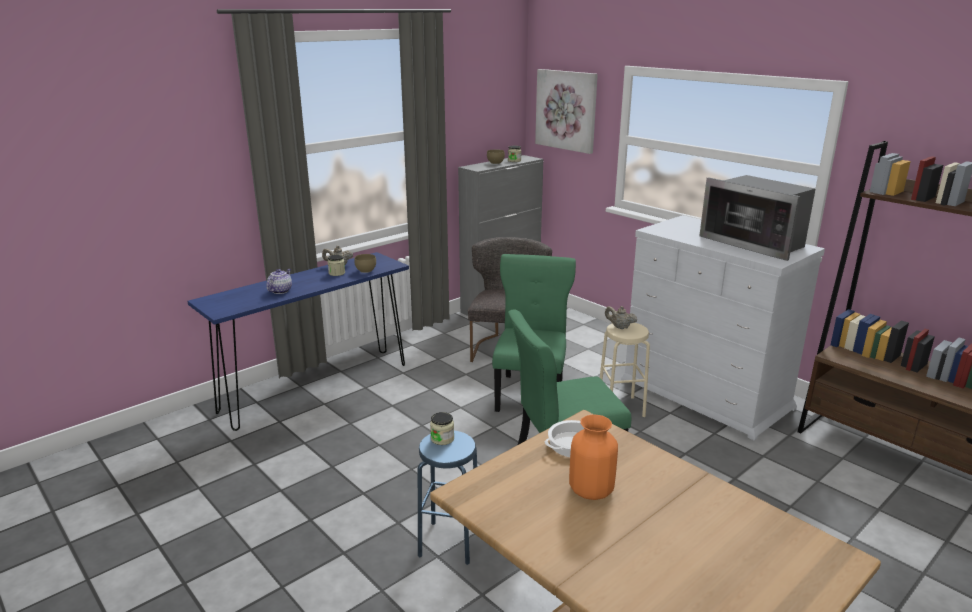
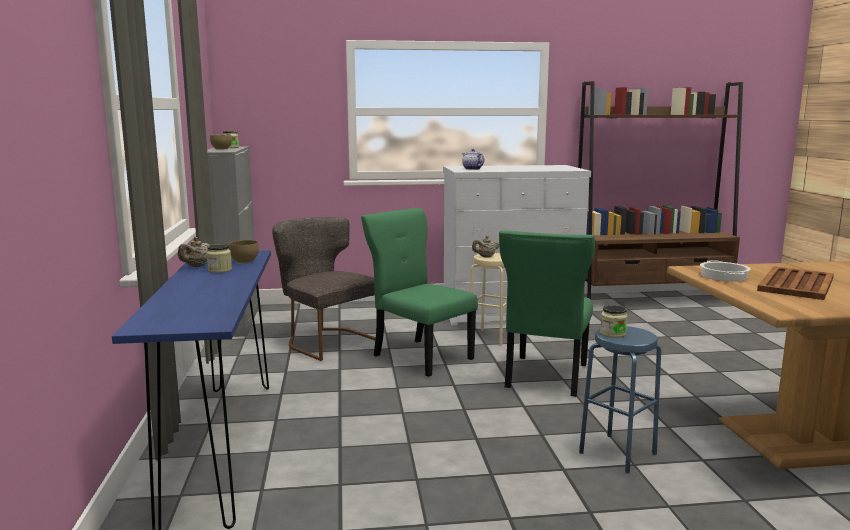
camera: 55 degrees left, 10 degrees down
teapot [266,269,292,294] -> teapot moved to [462,149,485,170]
picture [535,69,598,154] -> none
orange vase [569,414,618,500] -> brown tray [757,266,834,300]
microwave [699,175,816,261] -> none

